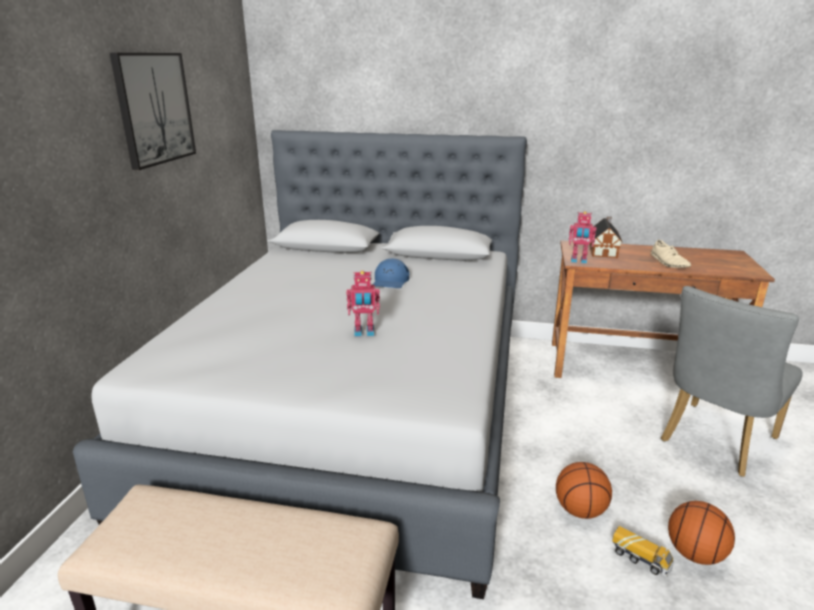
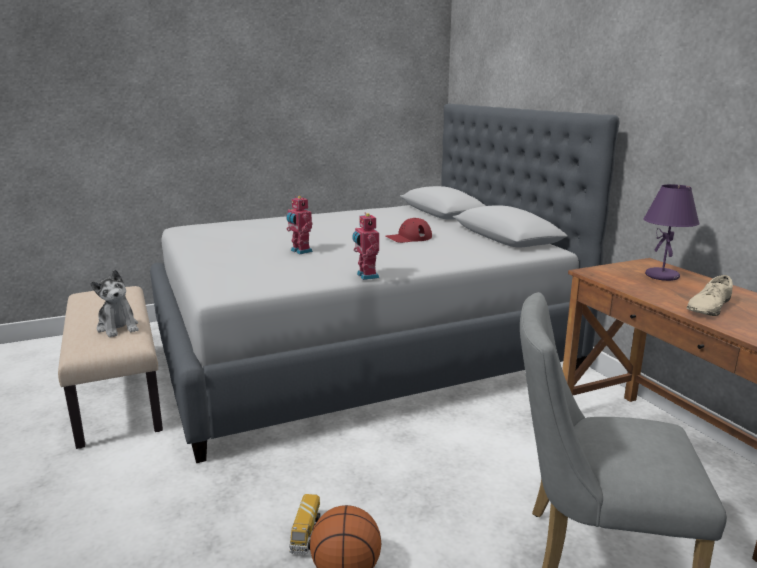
camera: 55 degrees right, 5 degrees down
picture [109,53,196,170] -> none
blue cap [373,259,409,288] -> red cap [386,218,432,243]
basketball [556,462,612,519] -> none
toy robot [569,211,596,264] -> toy robot moved to [352,213,379,280]
toy house [589,216,623,258] -> purple table lamp [643,184,700,281]
none -> plush toy [90,270,138,337]

